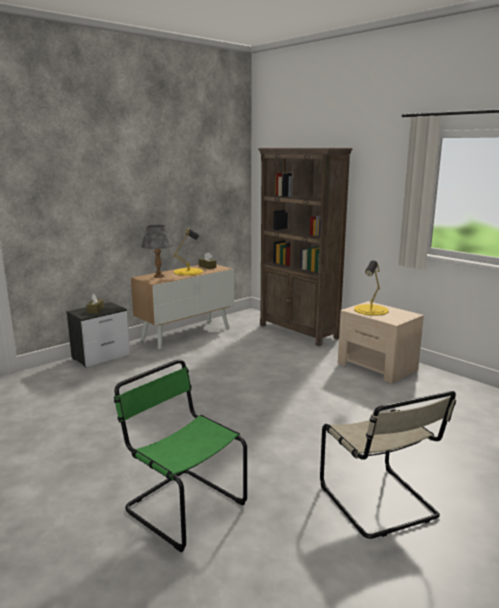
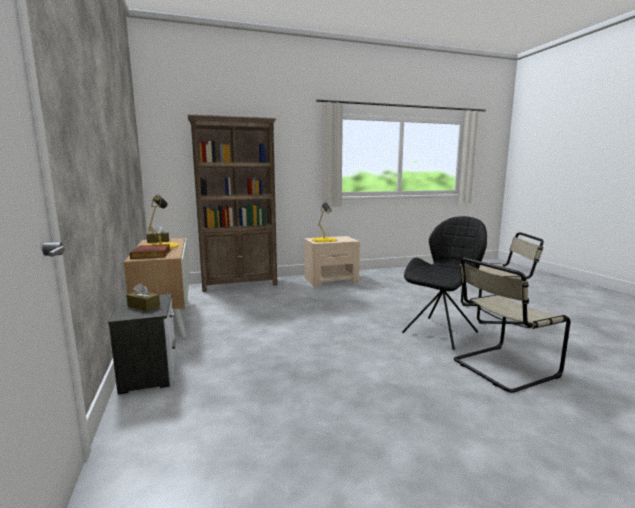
camera: 65 degrees left, 5 degrees down
green chair [114,359,247,552] -> beige chair [454,257,570,393]
grey table lamp [141,225,173,278] -> book [130,244,170,259]
none -> black chair [402,216,487,350]

